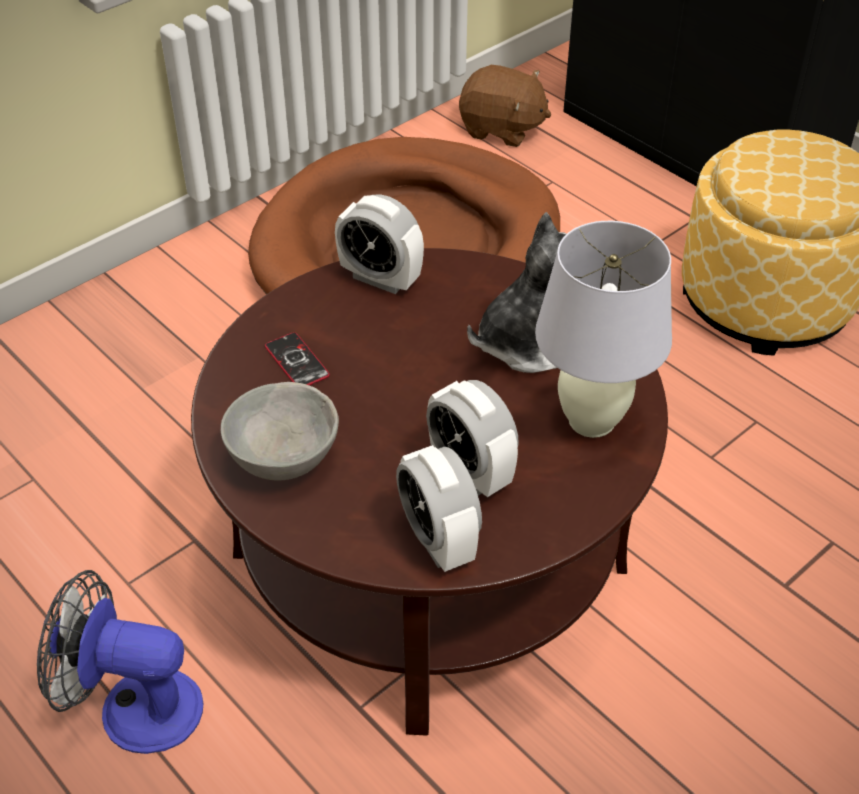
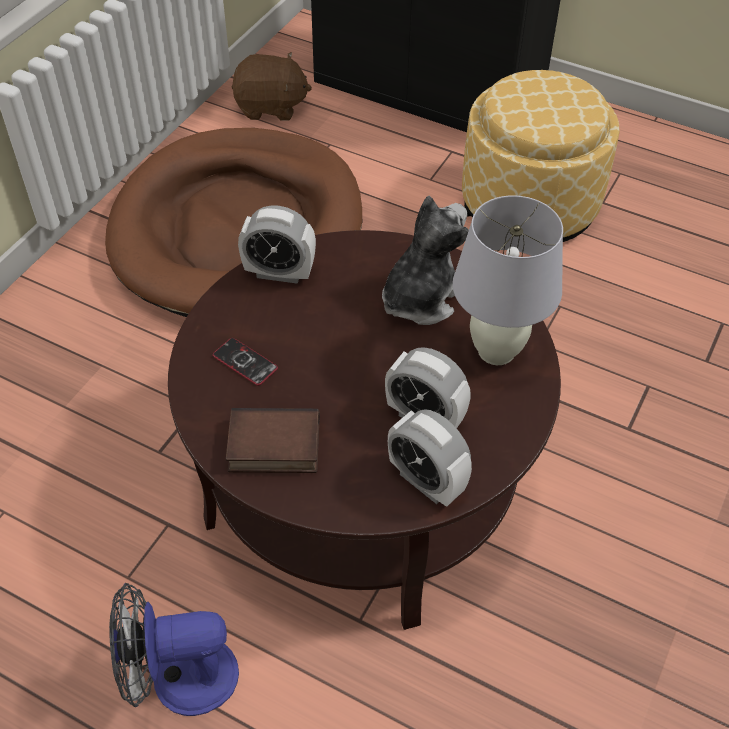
camera: 20 degrees left, 5 degrees up
grey bowl [221,382,339,480] -> book [226,408,320,473]

